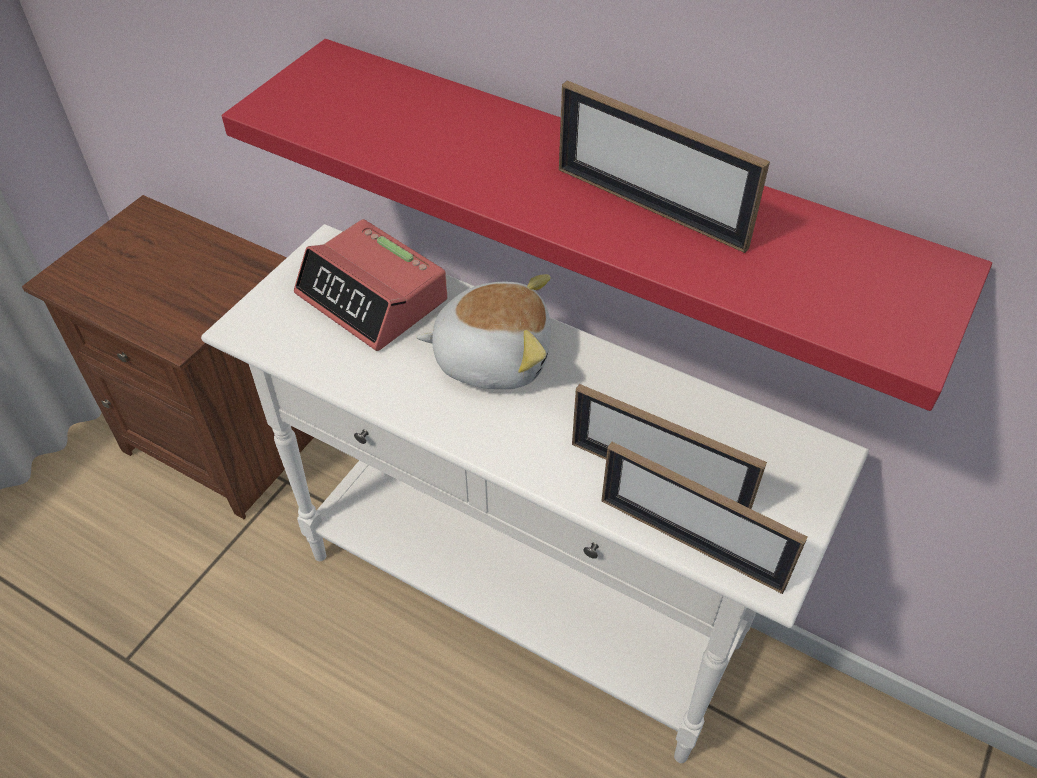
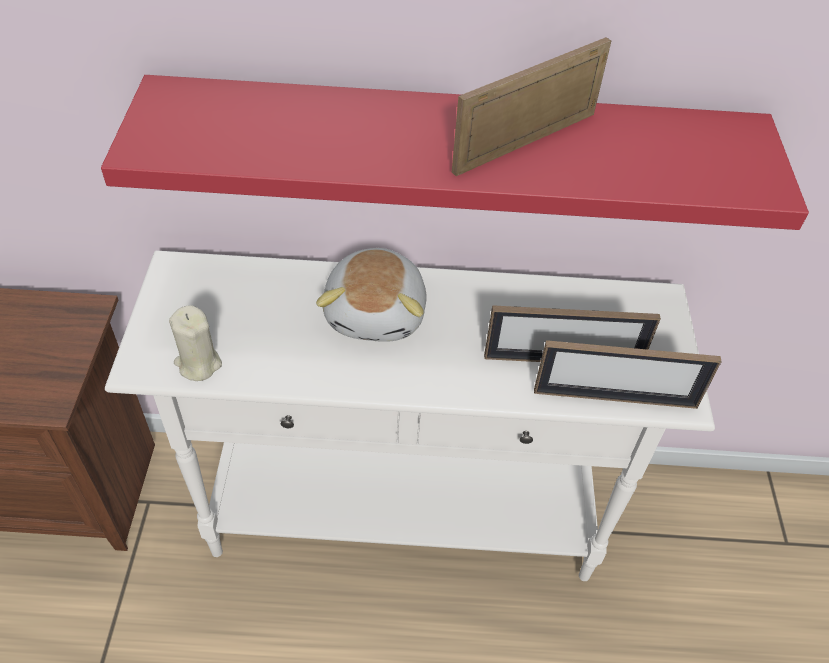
camera: 30 degrees left, 0 degrees up
alarm clock [294,219,448,351] -> none
plush toy [416,274,551,389] -> plush toy turned 120 degrees clockwise [316,248,427,342]
picture frame [559,80,770,253] -> picture frame turned 135 degrees clockwise [452,37,611,176]
none -> beige candle [169,305,222,381]

